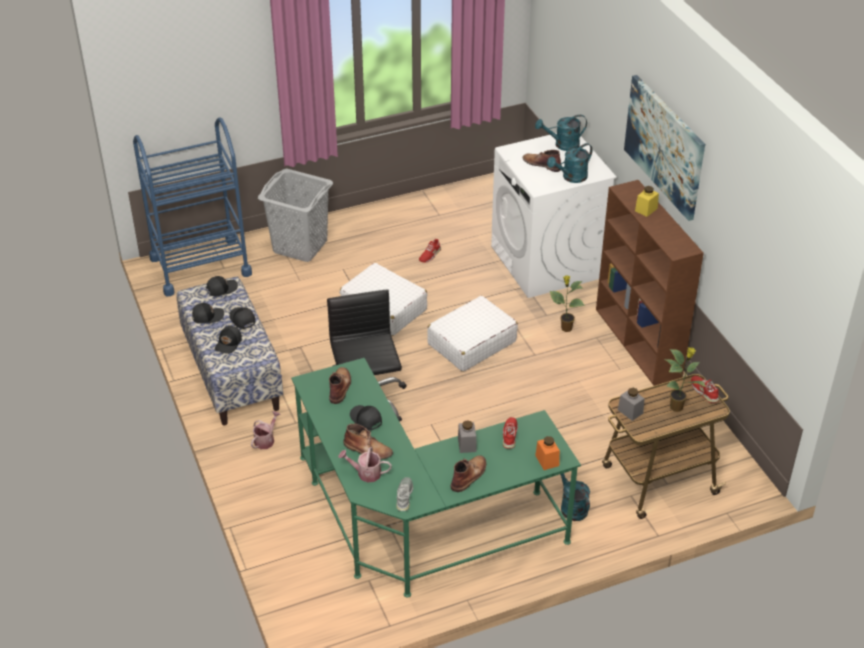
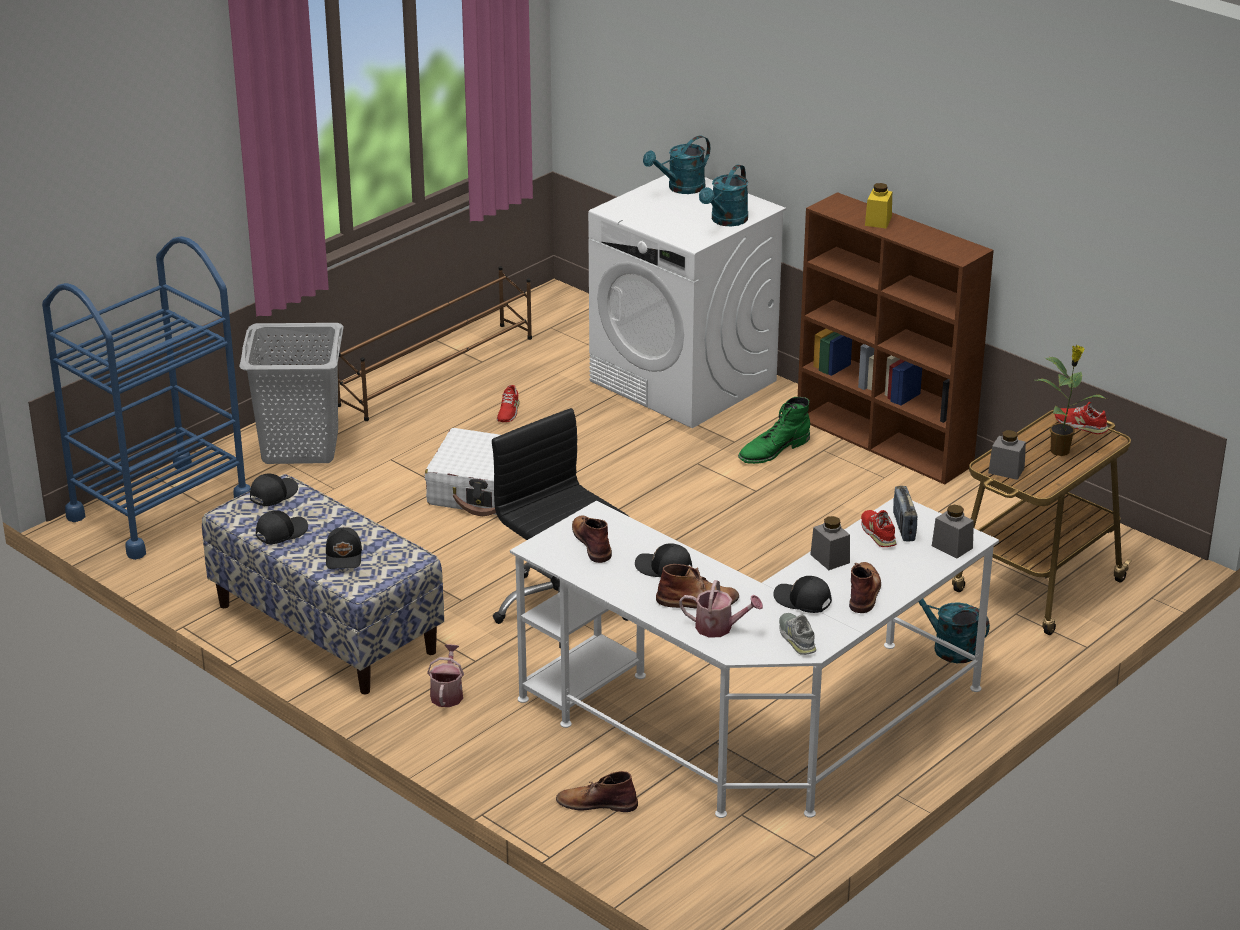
camera: 25 degrees left, 10 degrees down
black cap [229,307,256,329] -> black cap moved to [773,576,832,613]
green desk [291,358,581,598] -> white desk [510,498,999,818]
watering can [338,447,392,483] -> watering can turned 150 degrees counterclockwise [679,580,763,638]
white suitcase [427,296,518,372] -> none
brown boot [523,150,562,172] -> brown boot moved to [556,771,638,812]
orange jar [535,436,560,470] -> grey jar [932,505,974,558]
potted plant [550,275,585,332] -> green boot [738,397,810,464]
picture [624,75,705,221] -> none
none -> brown shoe rack [338,266,532,421]
none -> radio [893,486,917,542]

